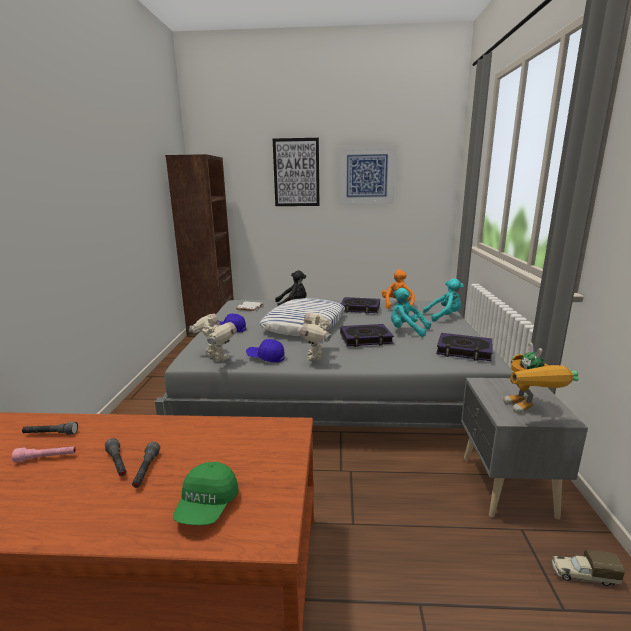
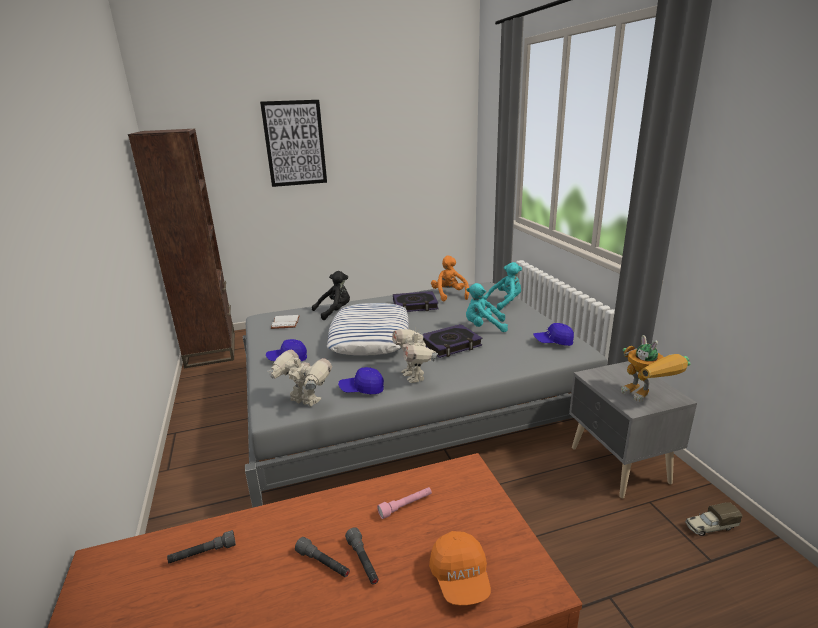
camera: 20 degrees left, 5 degrees up
pink flashlight [12,446,76,462] -> pink flashlight moved to [377,487,432,519]
green cap [173,462,239,525] -> orange cap [429,531,491,605]
picture [339,145,396,205] -> none
book [436,333,492,361] -> blue cap [533,323,574,346]

